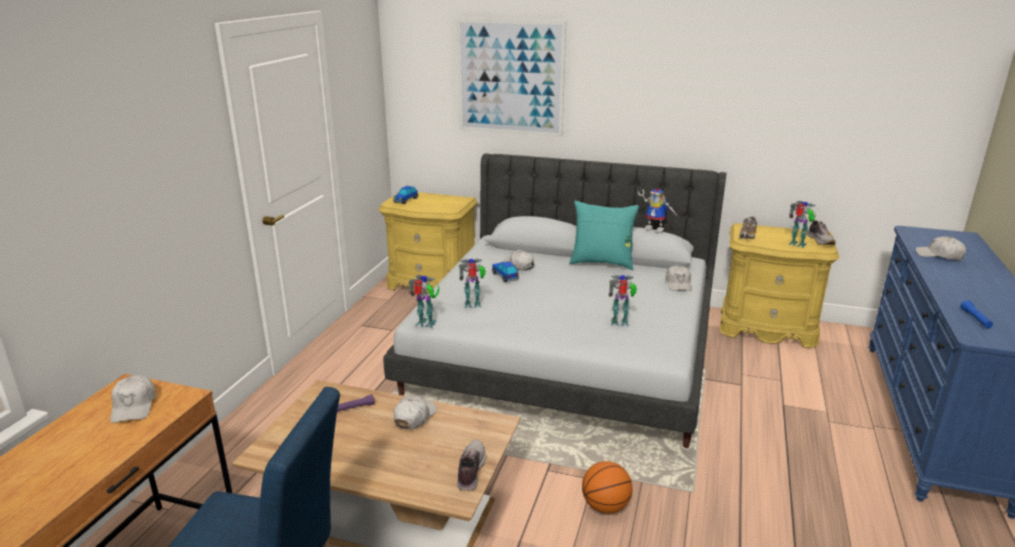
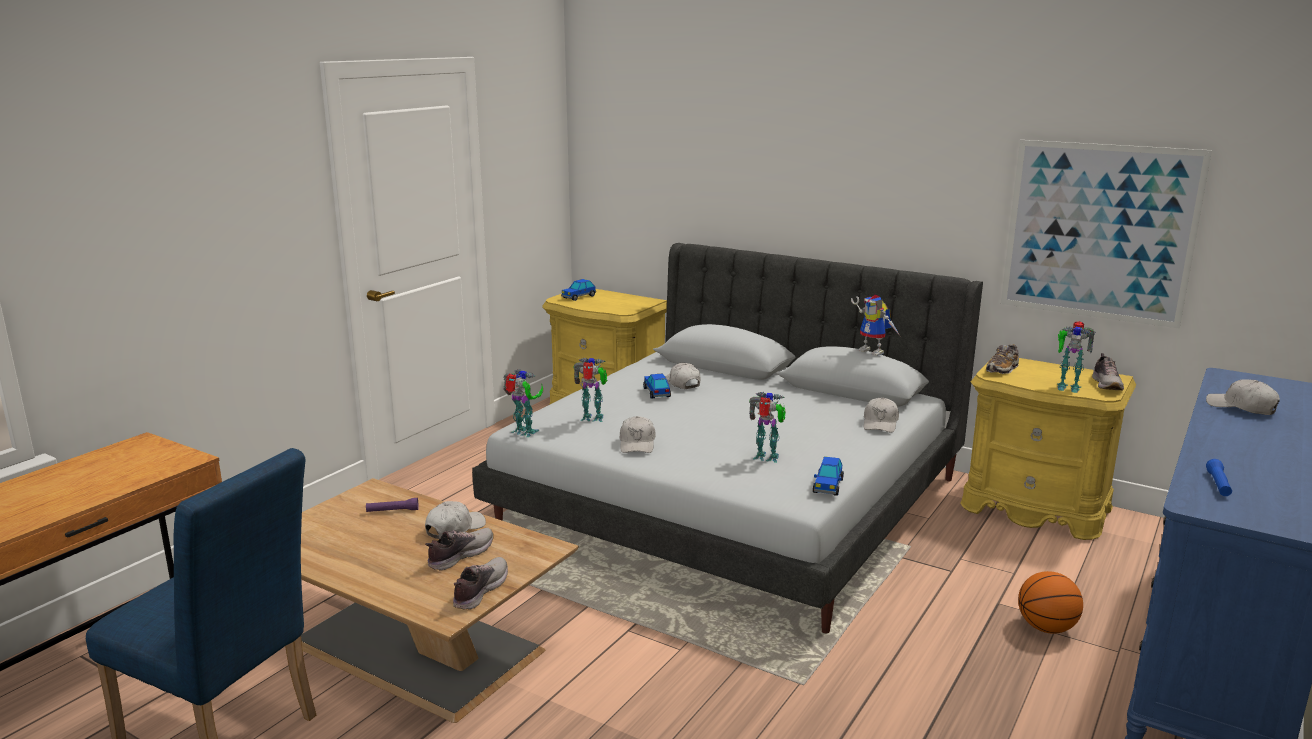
camera: 15 degrees right, 5 degrees down
white cap [110,375,156,423] -> white cap moved to [619,416,656,453]
picture [456,18,566,137] -> picture moved to [1001,140,1212,329]
turquoise pillow [570,201,639,270] -> none
basketball [582,461,632,514] -> basketball moved to [1018,571,1083,634]
toy robot [789,201,816,248] -> toy robot turned 150 degrees clockwise [1057,321,1095,393]
none -> shoe [425,528,494,571]
none -> toy car [813,456,844,496]

